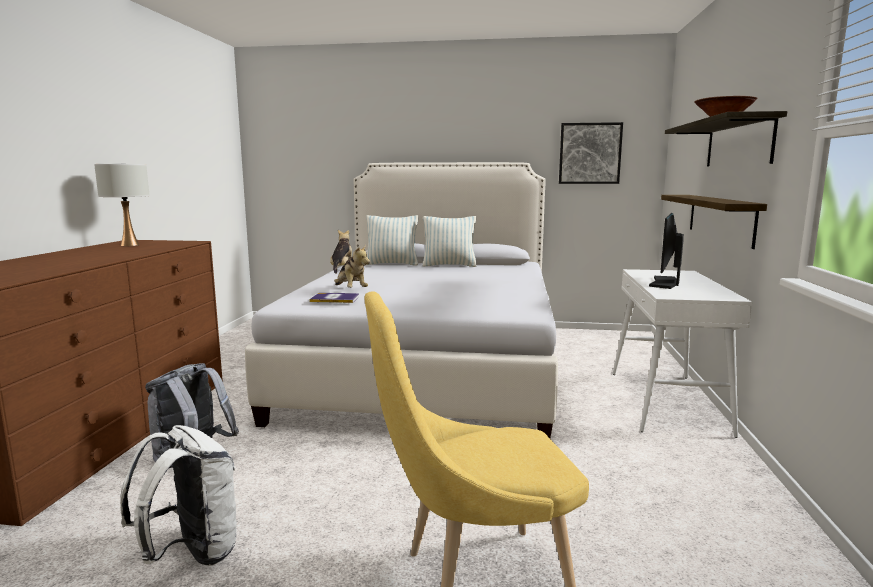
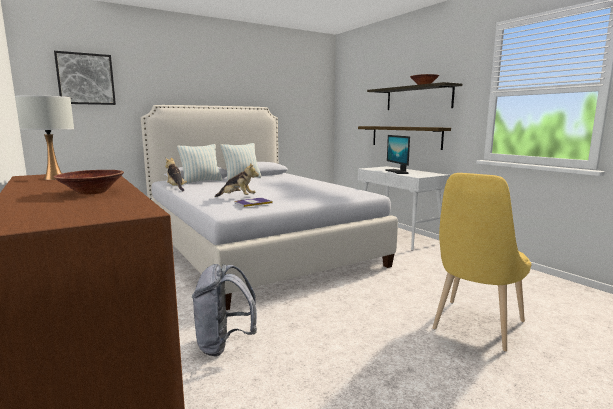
camera: 40 degrees left, 0 degrees up
white backpack [120,425,238,566] -> none
picture [559,122,623,184] -> picture moved to [54,51,116,105]
none -> brown bowl [54,170,124,195]

